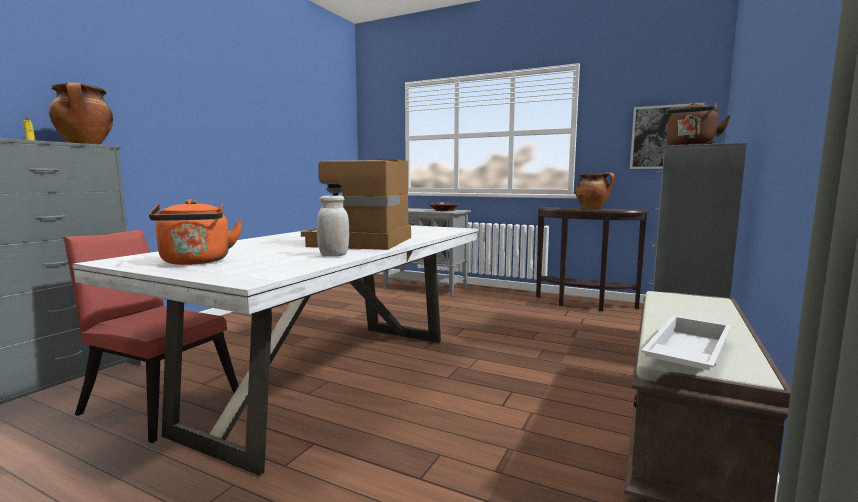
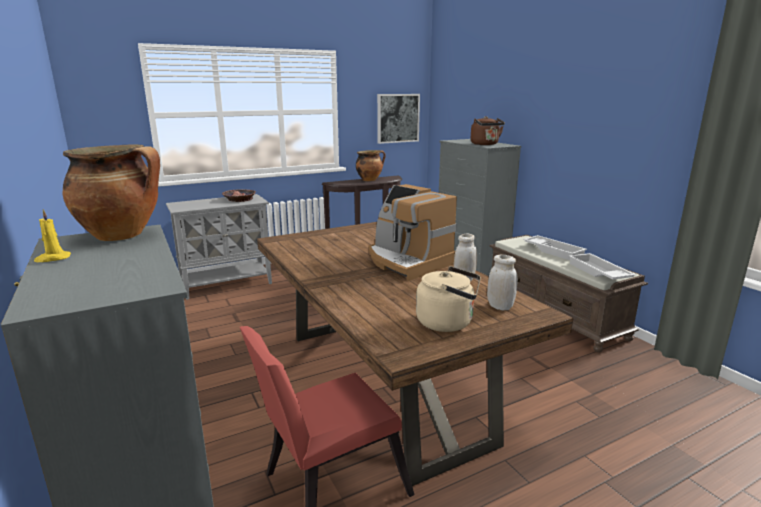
camera: 55 degrees left, 10 degrees up
white dining table [73,225,477,476] -> brown dining table [257,222,574,486]
orange kettle [149,199,243,265] -> beige kettle [416,266,481,332]
none -> white jar [487,255,518,310]
none -> white tray [523,235,587,260]

